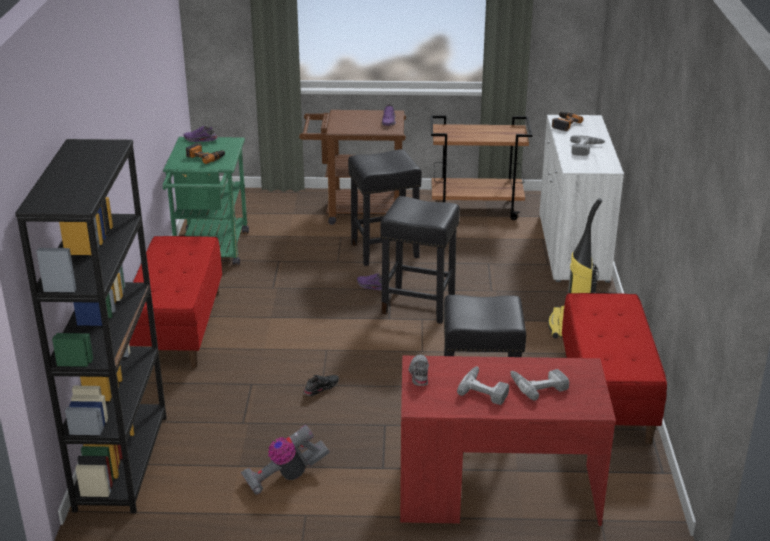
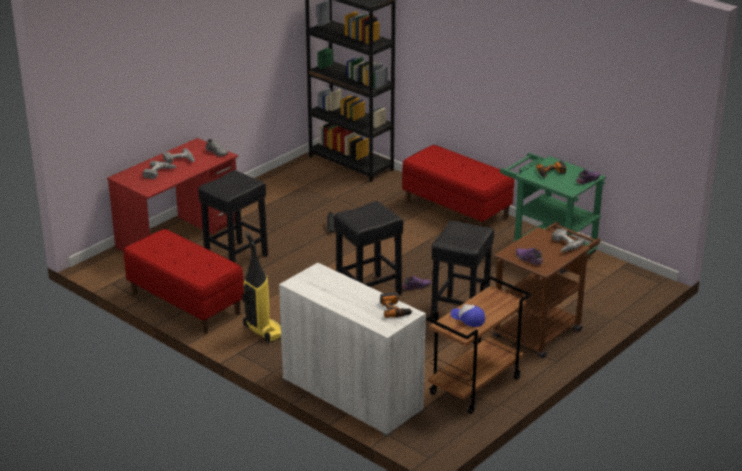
camera: 130 degrees right, 0 degrees up
vacuum cleaner [241,425,330,495] -> none
power drill [570,135,605,156] -> power drill moved to [552,228,585,252]
none -> cap [451,304,485,327]

